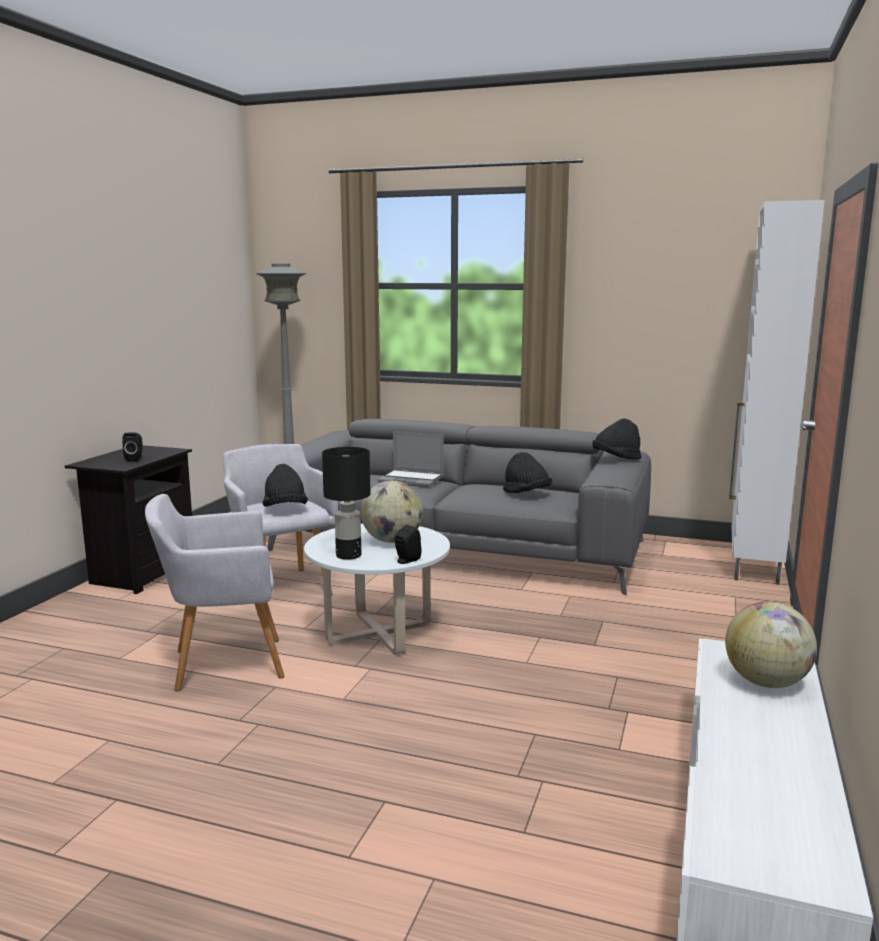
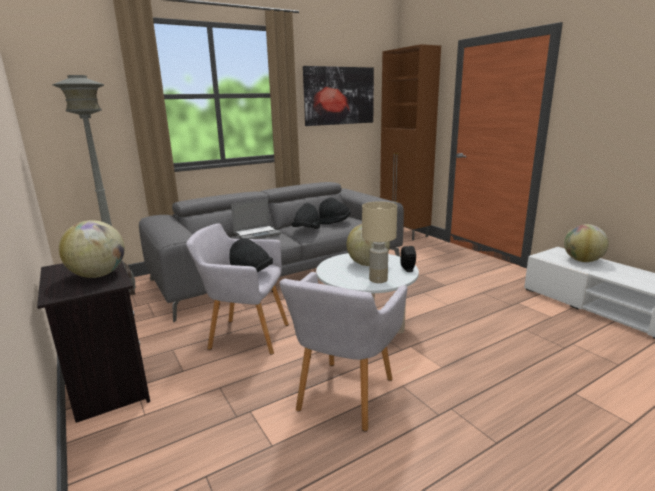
camera: 50 degrees left, 5 degrees up
black speaker [122,433,143,461] -> globe [59,220,125,278]
black table lamp [322,447,371,560] -> beige table lamp [362,201,397,283]
black hat [592,418,642,460] -> black hat moved to [291,203,320,229]
white cabinet [729,200,825,585] -> brown cabinet [380,44,441,240]
none -> picture [303,66,374,126]

